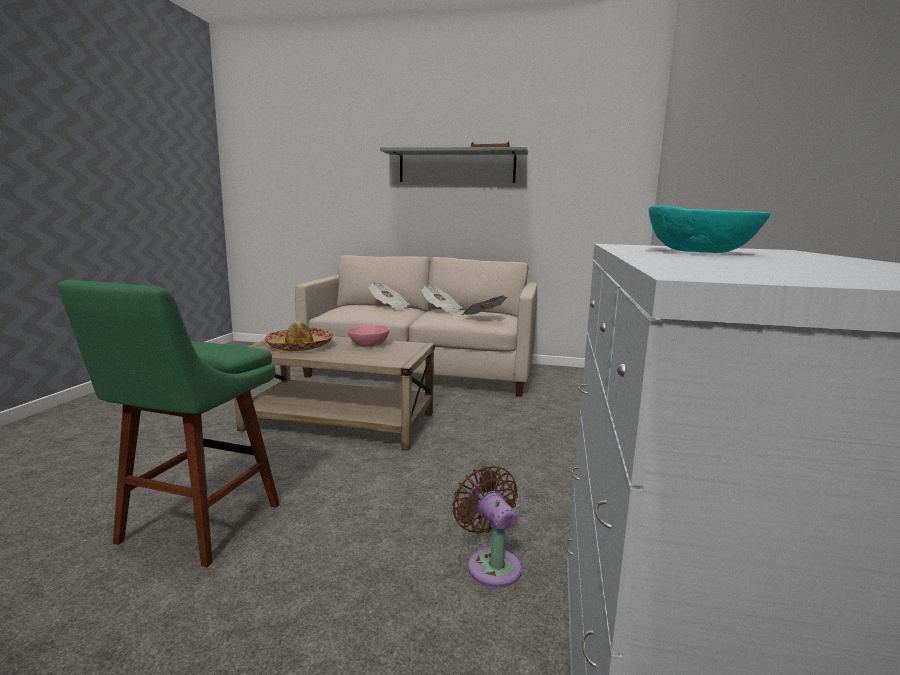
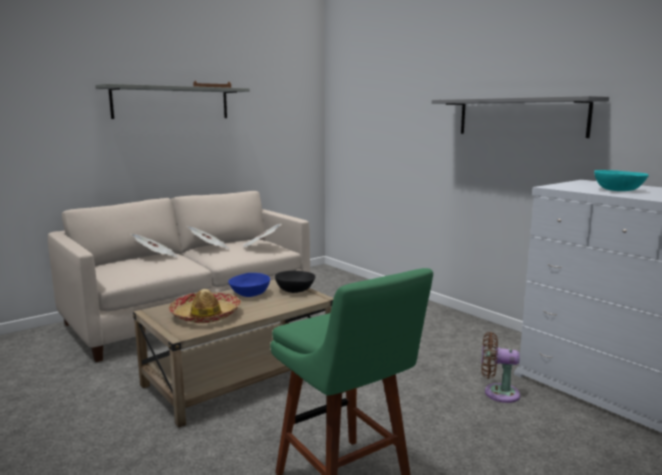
camera: 50 degrees left, 0 degrees up
pink bowl [347,326,390,347] -> blue bowl [228,273,270,297]
none -> black bowl [275,271,315,293]
none -> grey shelf [432,96,609,138]

